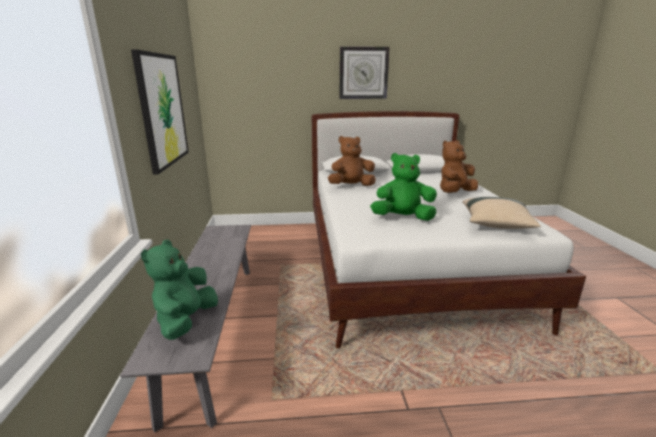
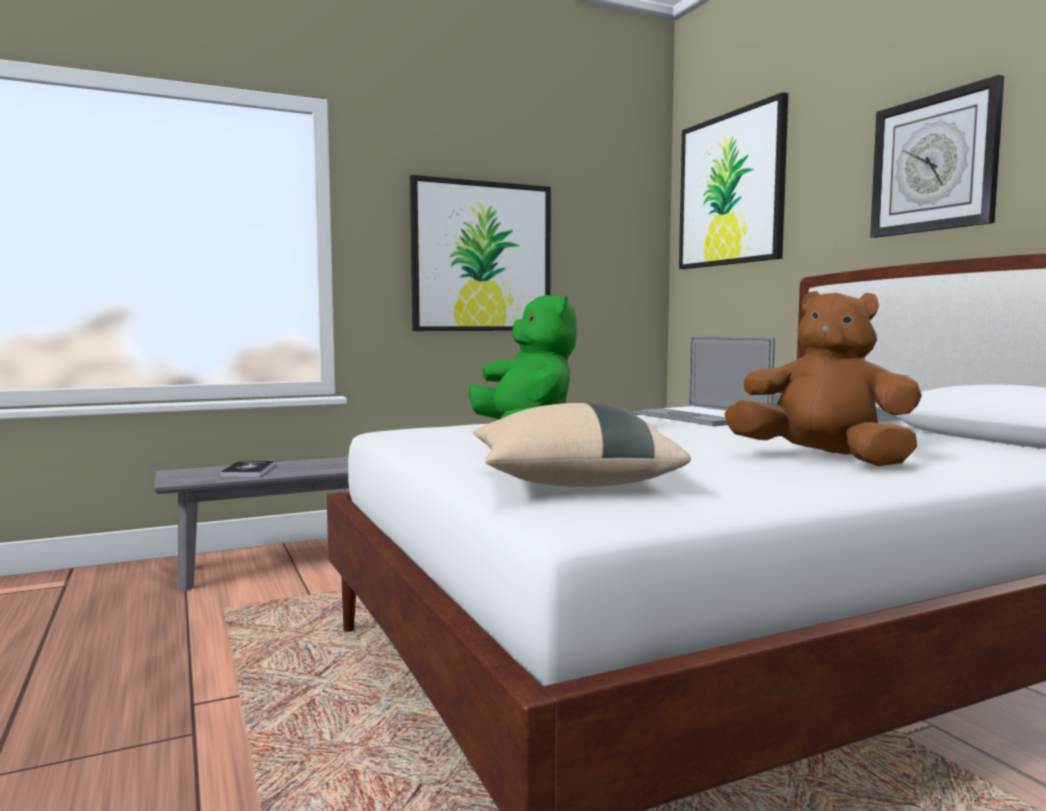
camera: 70 degrees right, 15 degrees down
green plush toy [141,240,218,340] -> book [220,461,275,477]
brown plush toy [328,136,376,186] -> laptop [634,335,775,426]
none -> picture [679,92,788,269]

